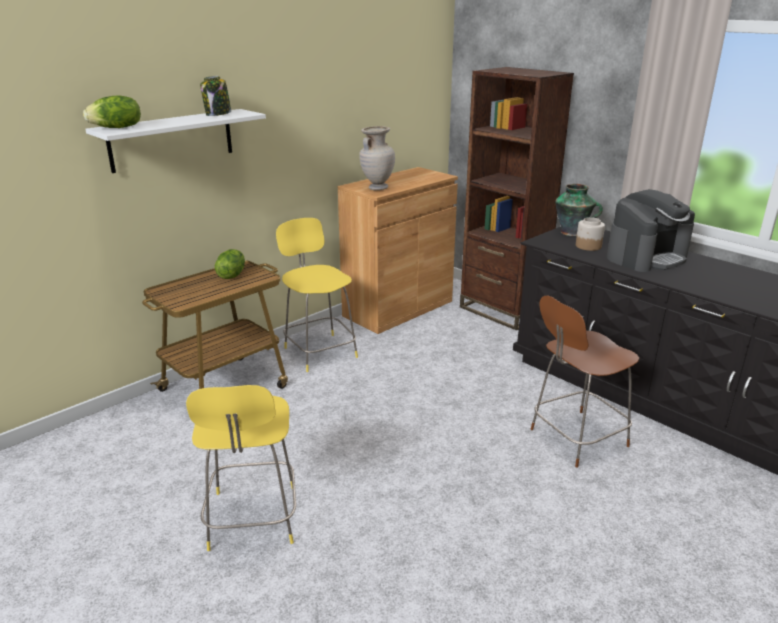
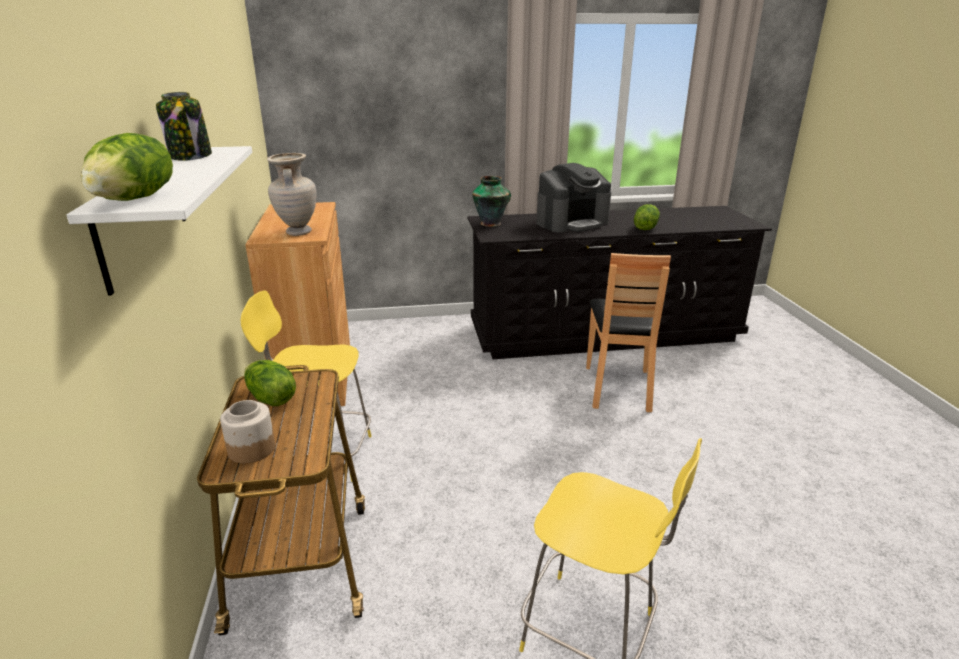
camera: 55 degrees left, 0 degrees up
brown bookcase [460,67,574,330] -> none
brown stool [530,296,640,468] -> brown chair [586,253,671,412]
jar [576,217,605,251] -> jar moved to [220,400,275,463]
coffee machine [607,189,695,272] -> coffee machine turned 60 degrees clockwise [537,163,611,233]
none -> lettuce [634,204,660,230]

